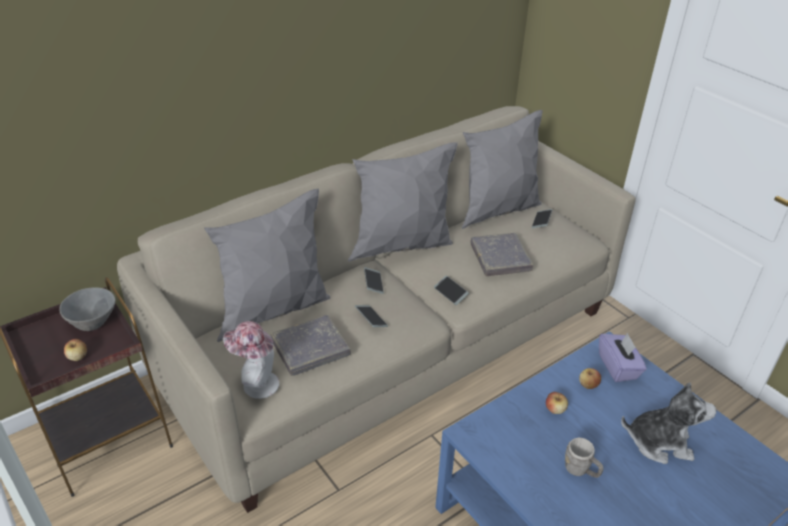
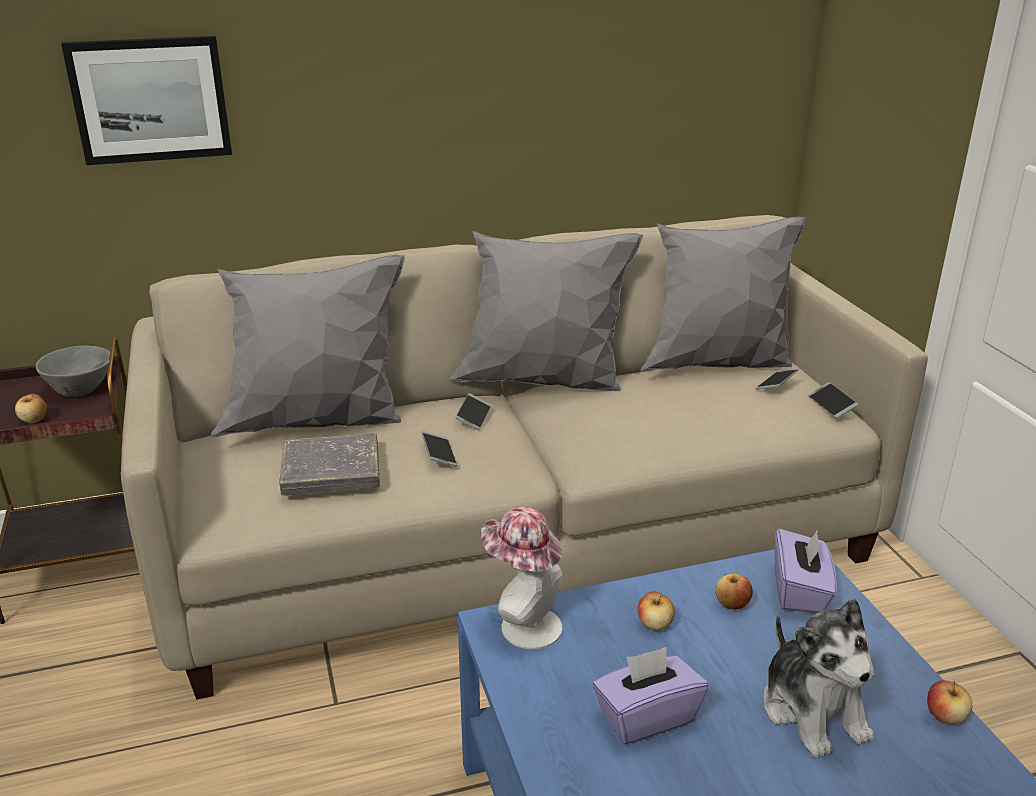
camera: 20 degrees right, 10 degrees down
hat [223,321,279,399] -> hat moved to [481,506,563,649]
phone [434,276,469,305] -> phone moved to [808,382,858,418]
grey book [471,233,533,276] -> none
grey mug [565,438,604,478] -> purple tissue box [593,647,708,744]
plush toy [621,382,716,464] -> plush toy turned 45 degrees clockwise [763,598,875,758]
none -> picture [61,36,232,165]
none -> apple [927,680,972,724]

